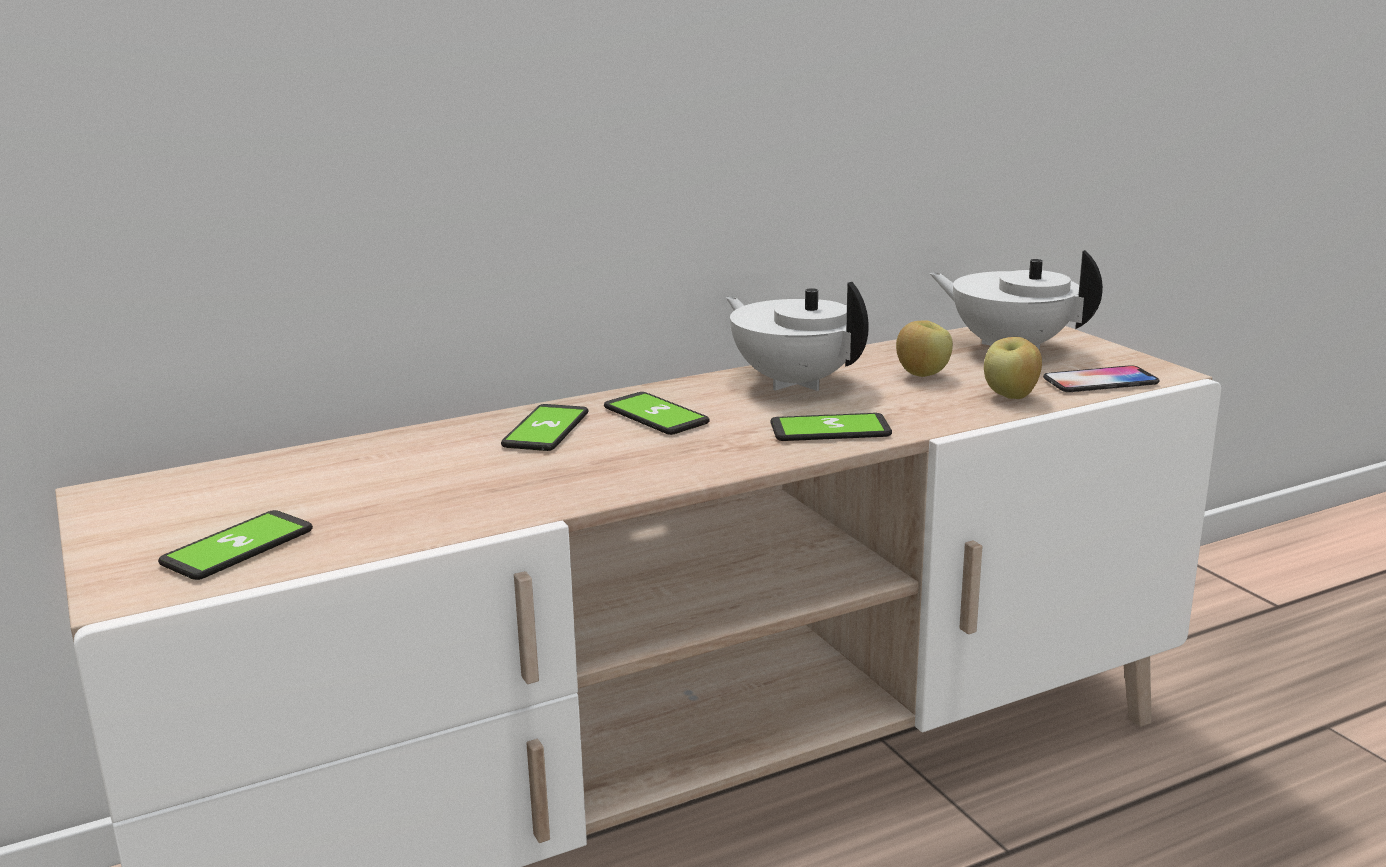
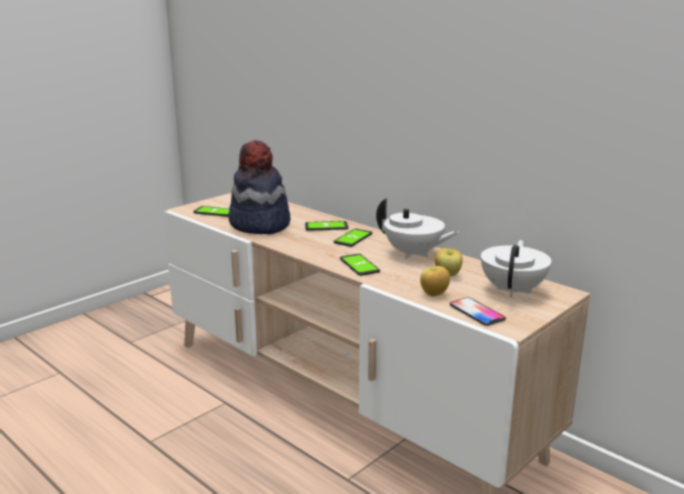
camera: 70 degrees right, 0 degrees up
white teapot [726,282,869,391] -> white teapot turned 90 degrees clockwise [376,198,459,259]
none -> hat [229,140,290,234]

